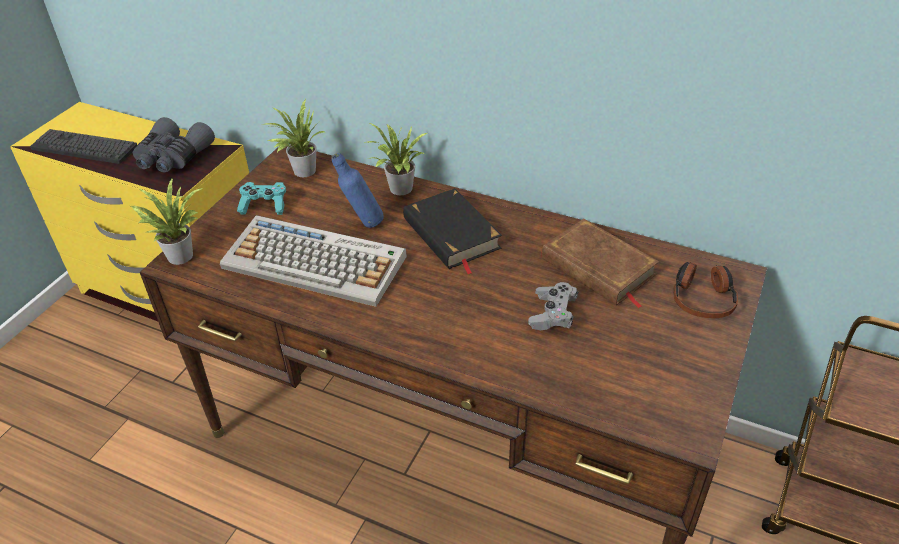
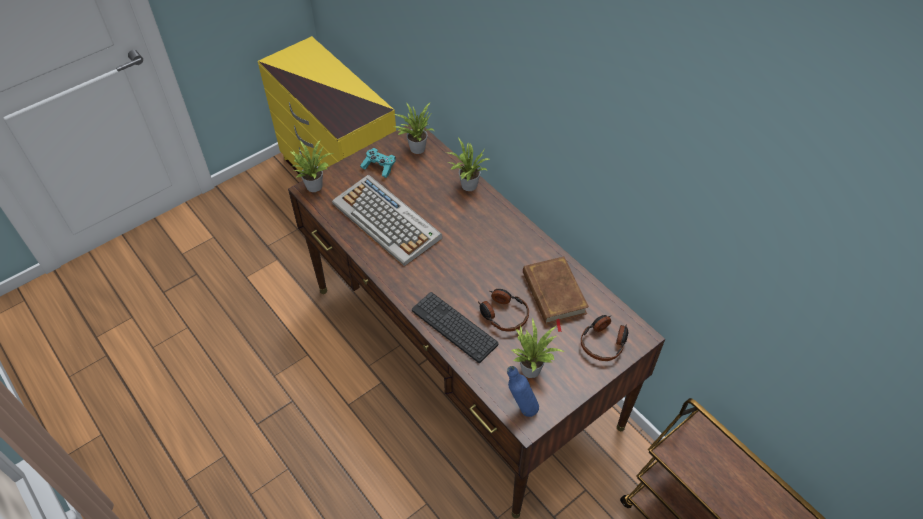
camera: 25 degrees right, 10 degrees up
keyboard [30,129,137,164] -> keyboard moved to [412,292,498,363]
grey binoculars [133,117,215,173] -> none
blue bottle [331,153,384,228] -> blue bottle moved to [507,366,539,417]
black book [403,188,502,275] -> none
grey game controller [528,282,578,330] -> headphones [478,289,529,332]
none -> potted plant [511,318,565,378]

